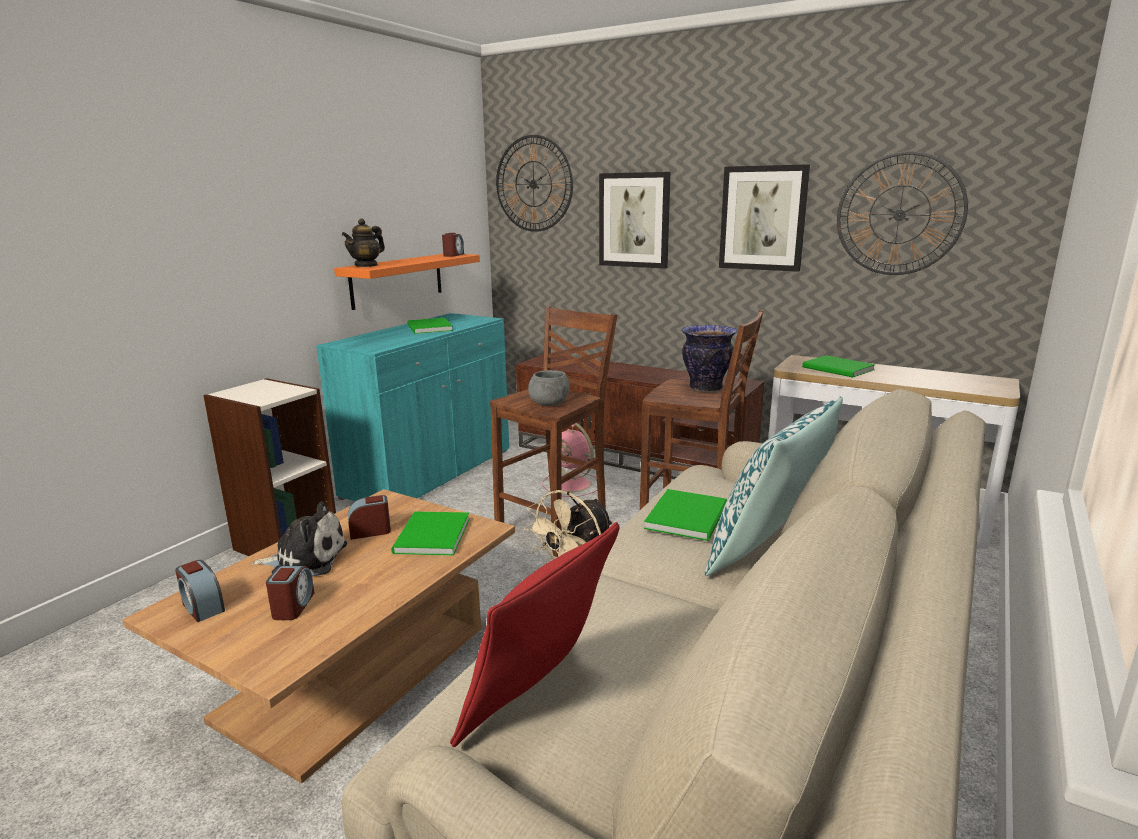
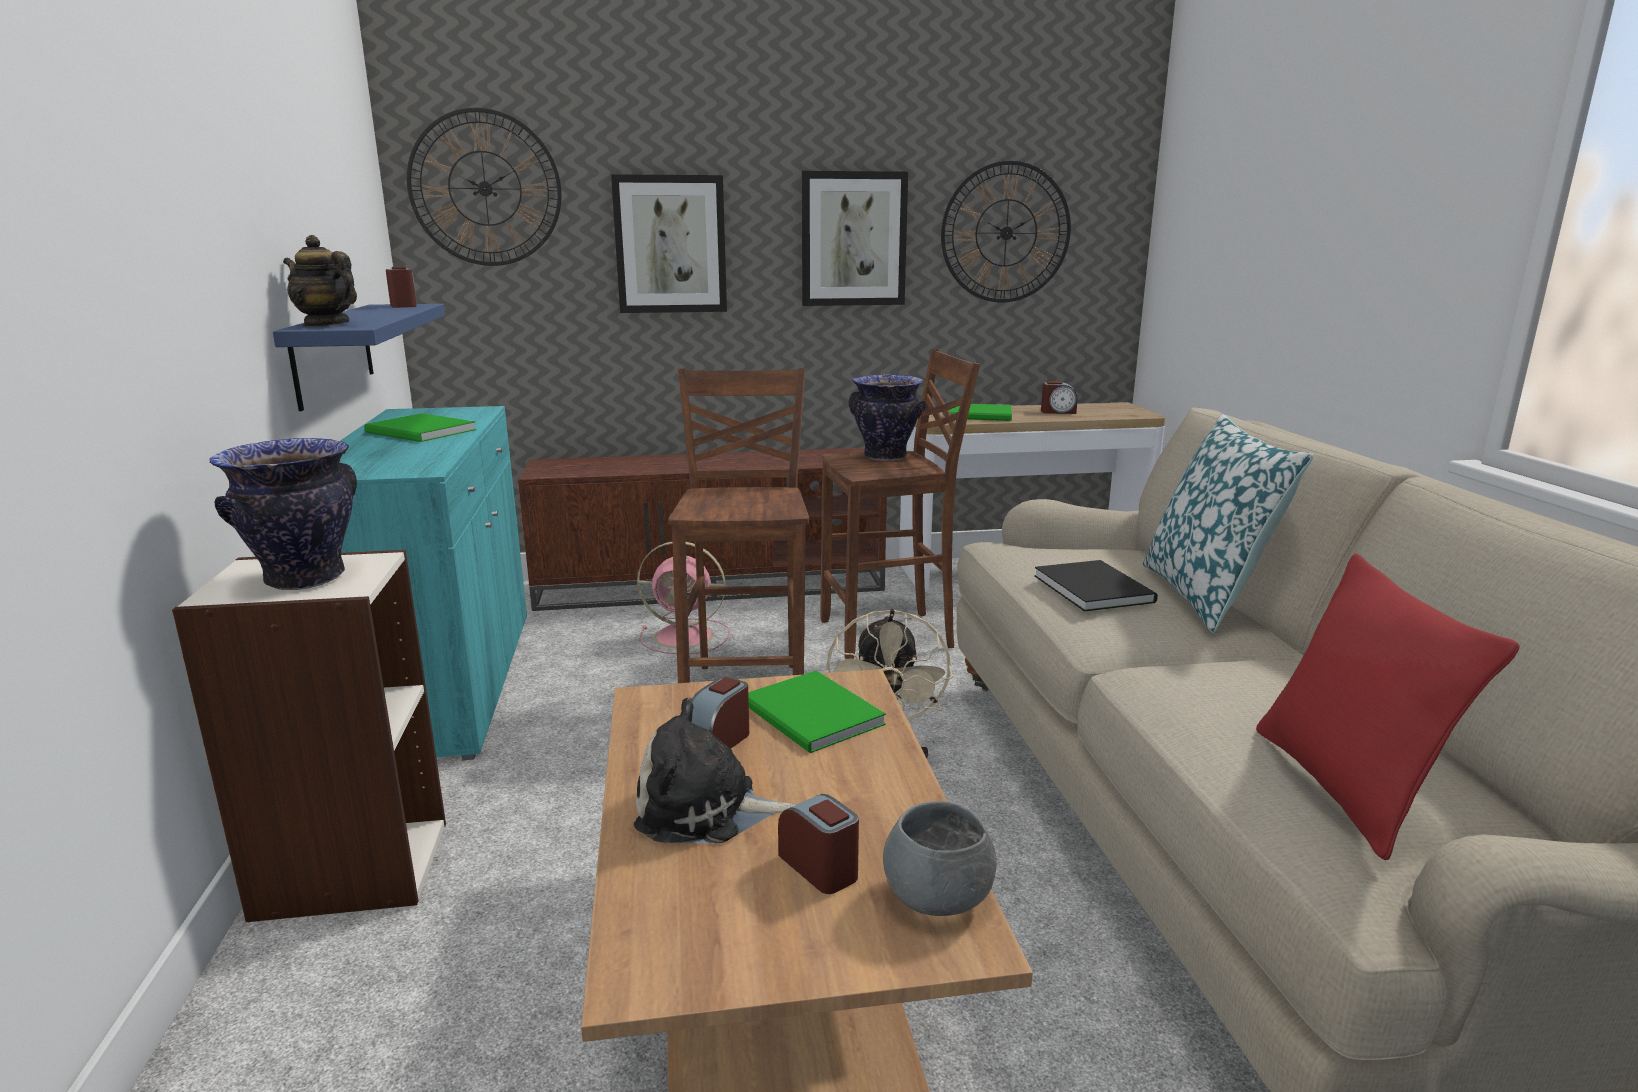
camera: 40 degrees left, 0 degrees up
alarm clock [175,560,225,622] -> alarm clock moved to [1041,381,1078,414]
plush toy [252,501,347,576] -> plush toy turned 135 degrees counterclockwise [634,698,795,843]
orange shelf [334,254,480,310] -> blue shelf [273,304,445,411]
teapot [342,218,385,267] -> teapot turned 120 degrees clockwise [283,235,357,327]
grey bowl [528,370,570,406] -> grey bowl moved to [883,801,997,916]
green book [644,489,727,541] -> black book [1034,560,1158,612]
none -> vase [209,438,357,590]

